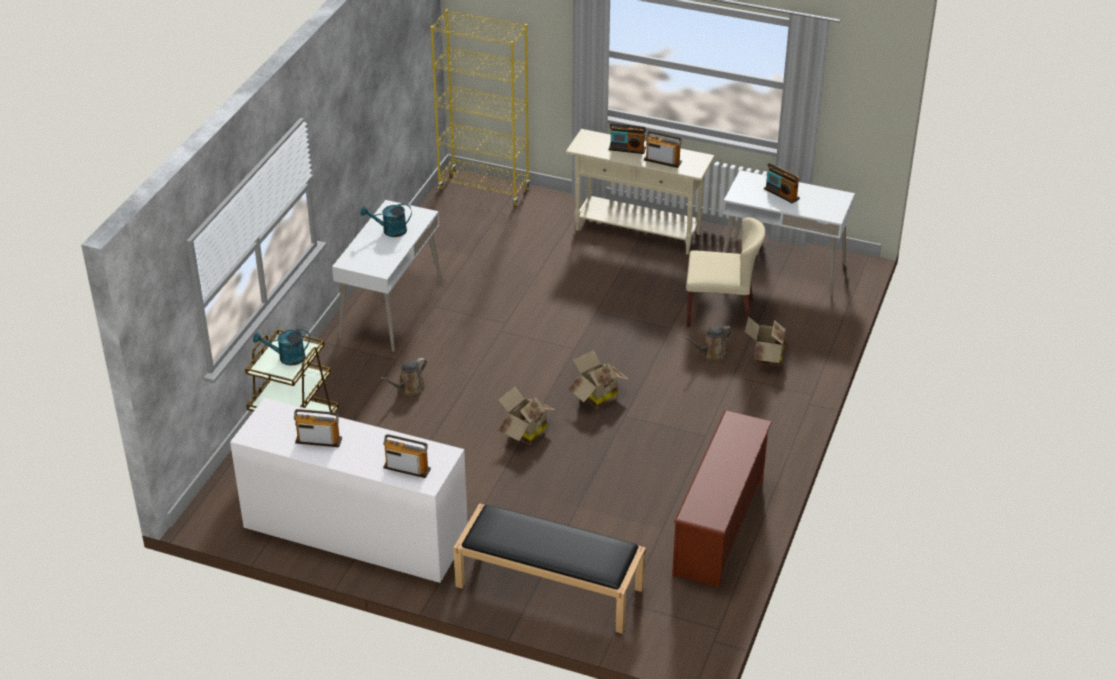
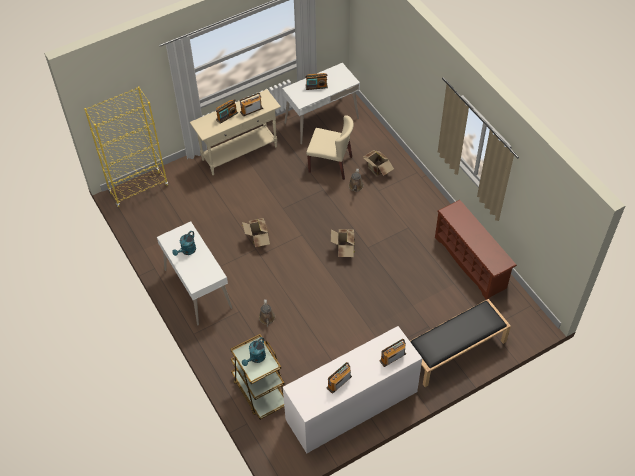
camera: 50 degrees left, 15 degrees up
cardboard box [498,386,555,445] -> cardboard box moved to [242,218,270,247]
beige chair [686,217,765,327] -> beige chair turned 60 degrees clockwise [306,115,354,180]

